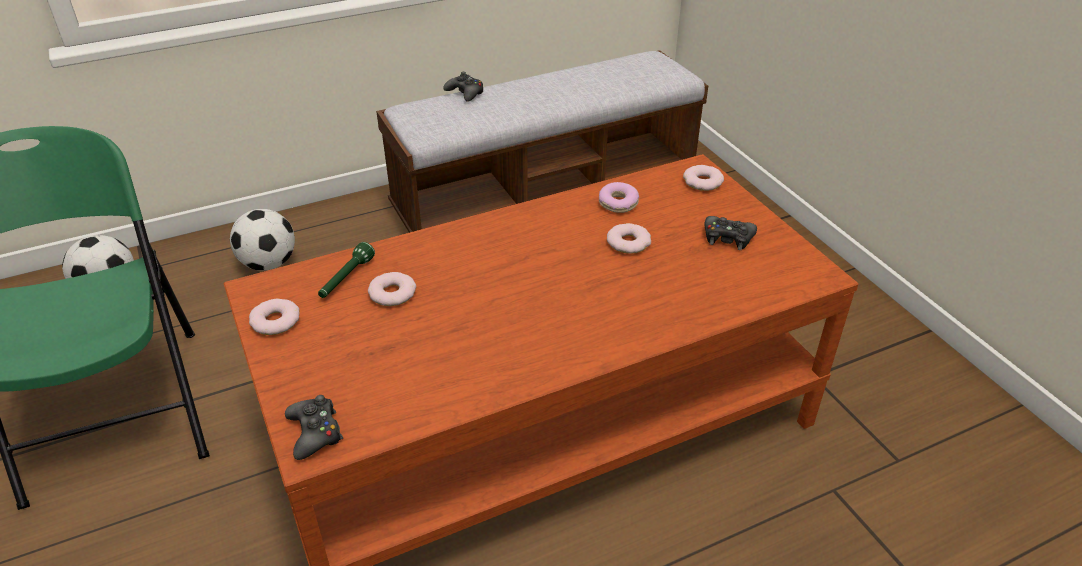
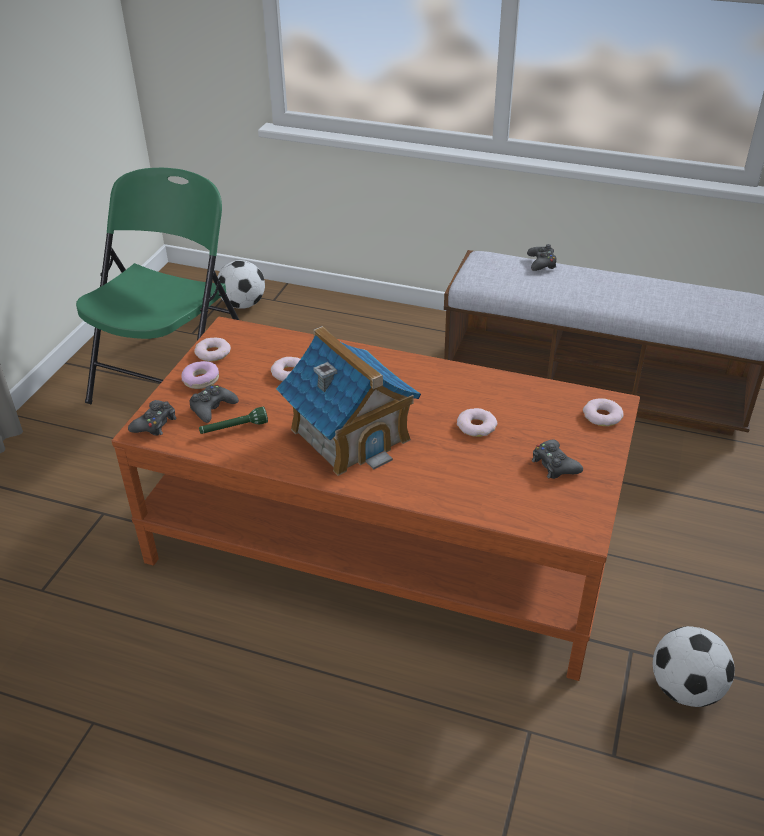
camera: 45 degrees right, 0 degrees up
football [230,209,295,271] -> football moved to [653,626,735,707]
green flashlight [318,242,375,298] -> green flashlight moved to [199,407,268,434]
donut [599,182,639,213] -> donut moved to [181,361,219,389]
none -> black game controller [189,384,239,423]
none -> toy house [276,326,421,476]

